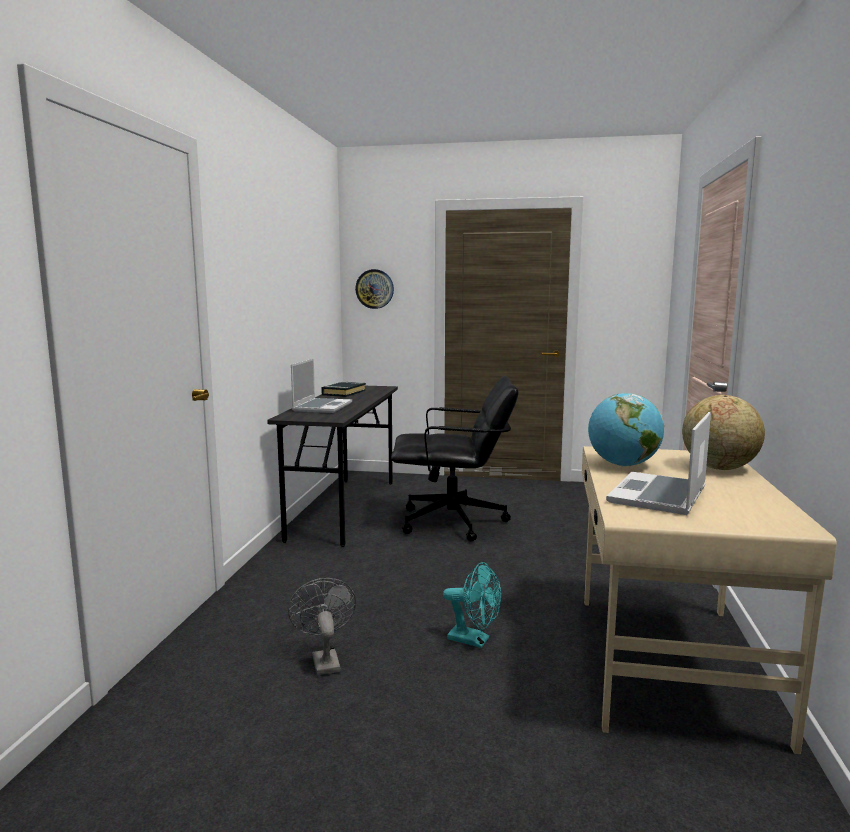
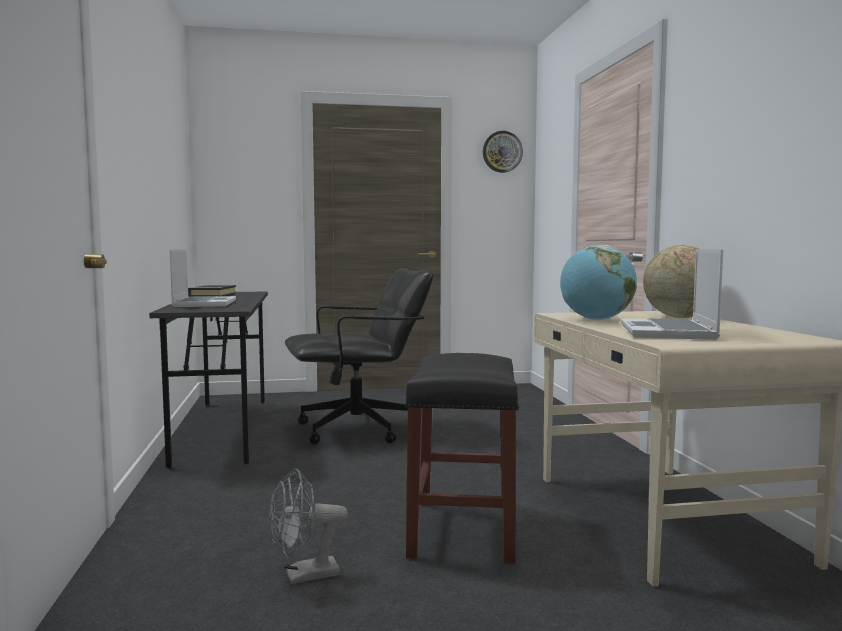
camera: 20 degrees left, 5 degrees down
grey fan [288,578,356,676] -> grey fan turned 75 degrees counterclockwise [269,468,348,584]
wall clock [355,269,394,309] -> wall clock moved to [483,131,523,173]
turquoise fan [443,562,501,648] -> black stool [405,353,519,564]

